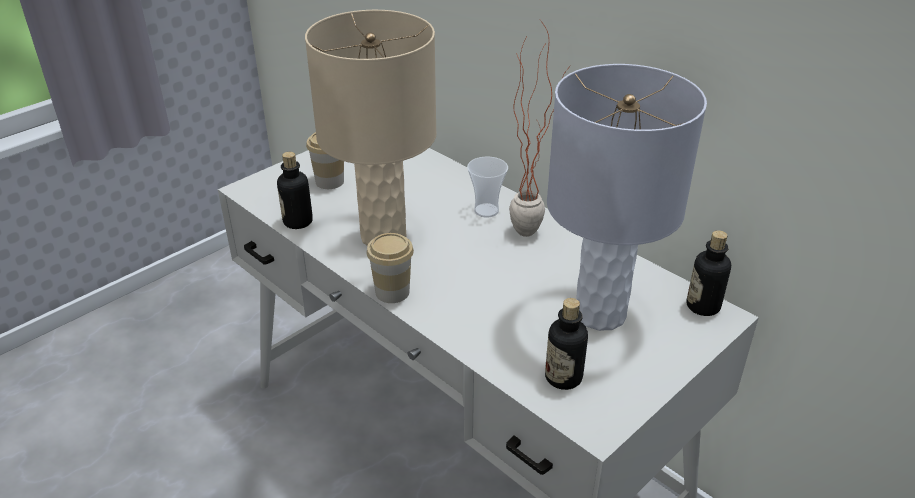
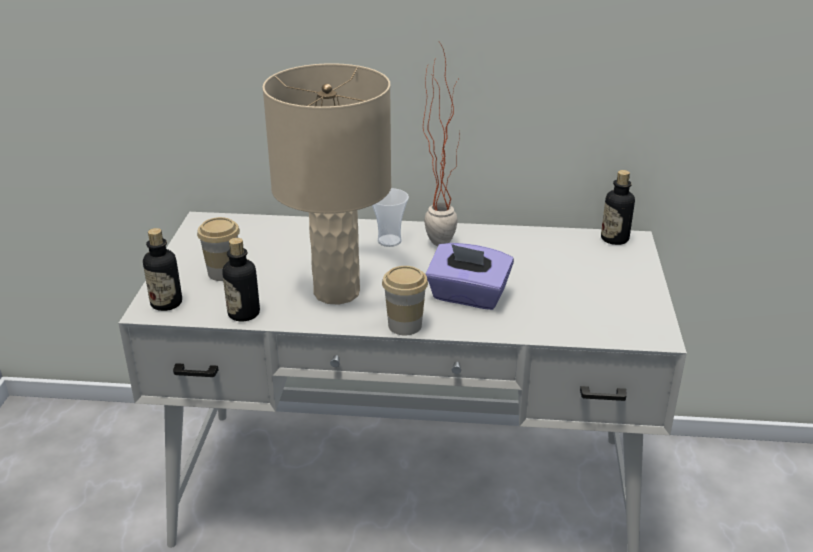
camera: 40 degrees left, 5 degrees down
bottle [545,298,588,390] -> bottle moved to [143,228,182,311]
grey table lamp [547,64,707,331] -> none
none -> purple tissue box [426,243,514,310]

